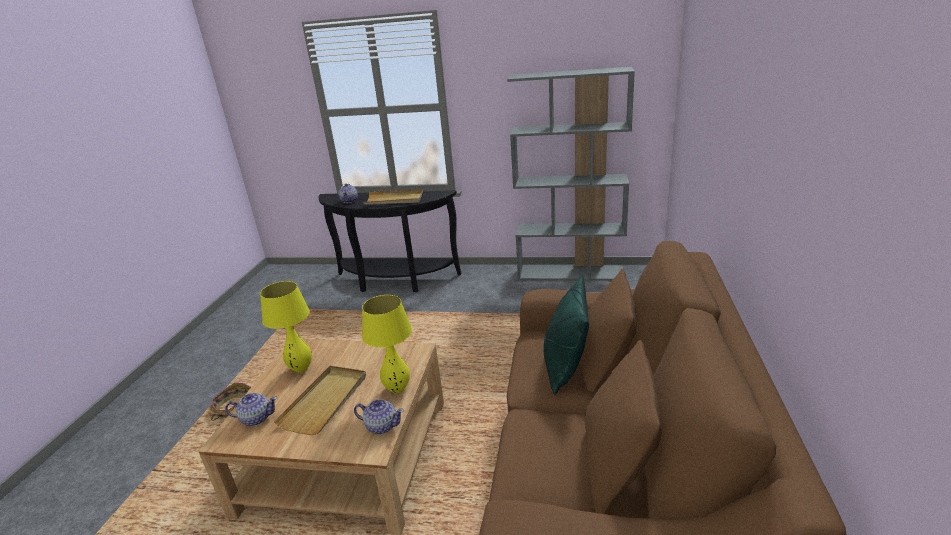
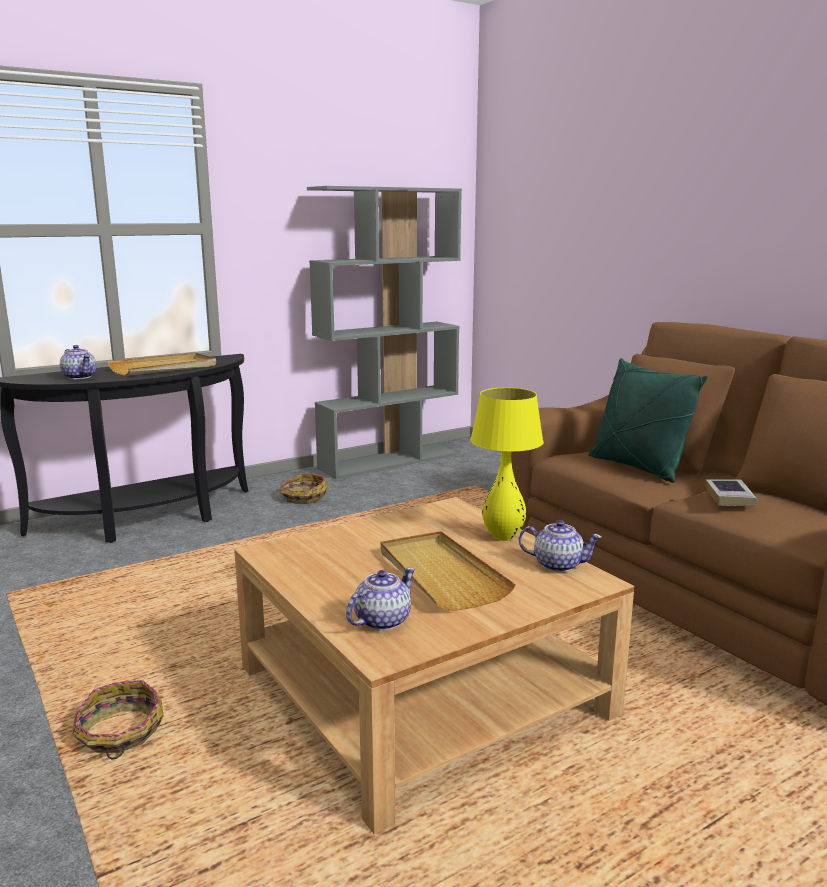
camera: 45 degrees left, 10 degrees down
yellow table lamp [260,281,312,373] -> none
teapot [354,399,404,434] -> teapot turned 45 degrees clockwise [519,520,602,572]
none -> basket [280,473,327,504]
none -> book [706,479,757,506]

